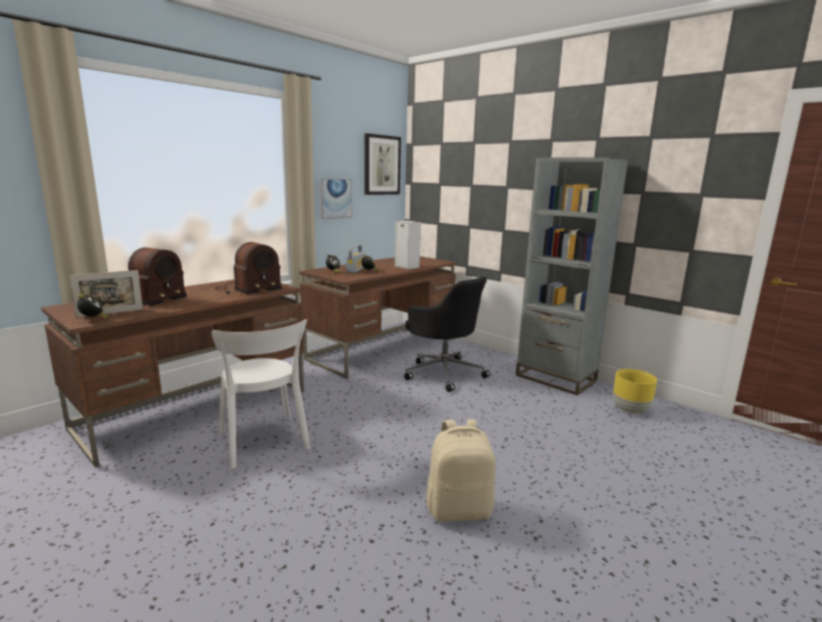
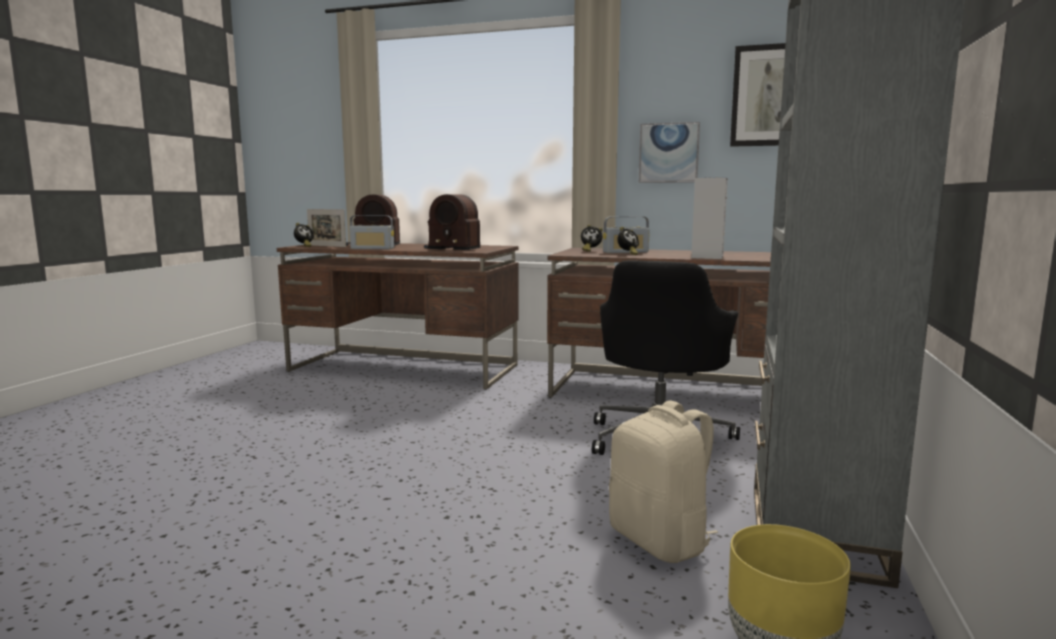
camera: 65 degrees right, 5 degrees down
white chair [212,319,310,469] -> none
beige backpack [426,419,496,522] -> beige backpack moved to [609,400,718,563]
none -> radio [349,215,394,249]

